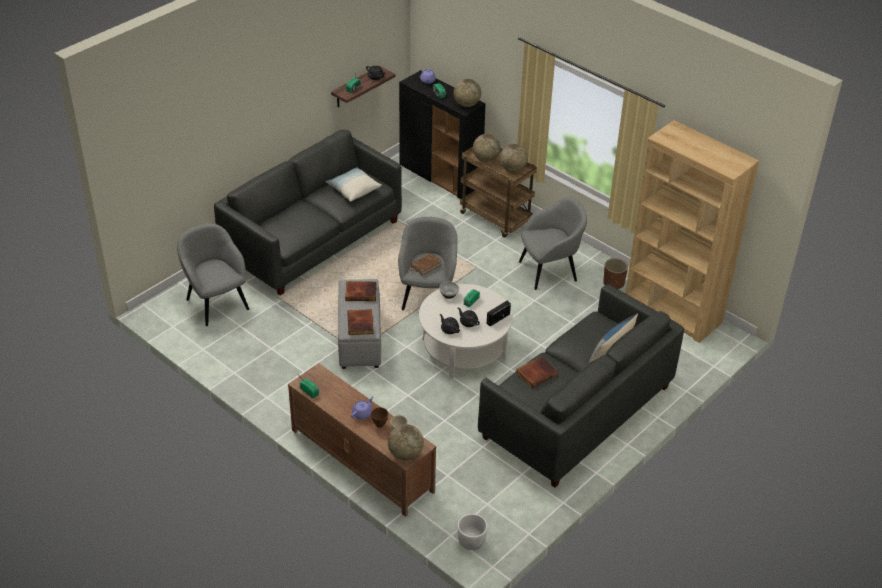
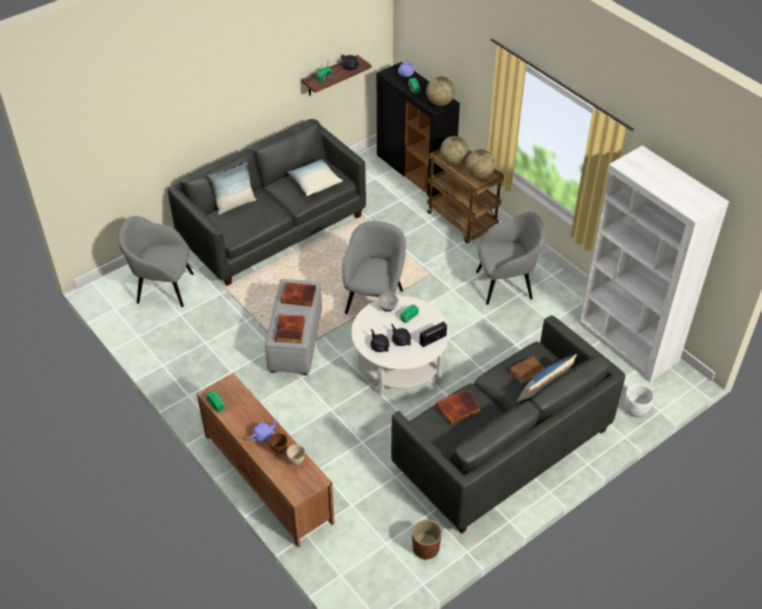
camera: 10 degrees right, 5 degrees up
grey armchair [177,223,249,326] -> grey armchair turned 60 degrees counterclockwise [119,216,194,307]
globe [388,424,424,460] -> none
brown book [410,253,442,275] -> brown book moved to [508,356,545,384]
white planter [458,514,487,550] -> white planter moved to [624,384,654,417]
brown planter [603,258,628,289] -> brown planter moved to [412,519,442,560]
brown bookcase [625,120,759,343] -> white bookcase [579,146,729,383]
none -> pillow [208,162,257,215]

